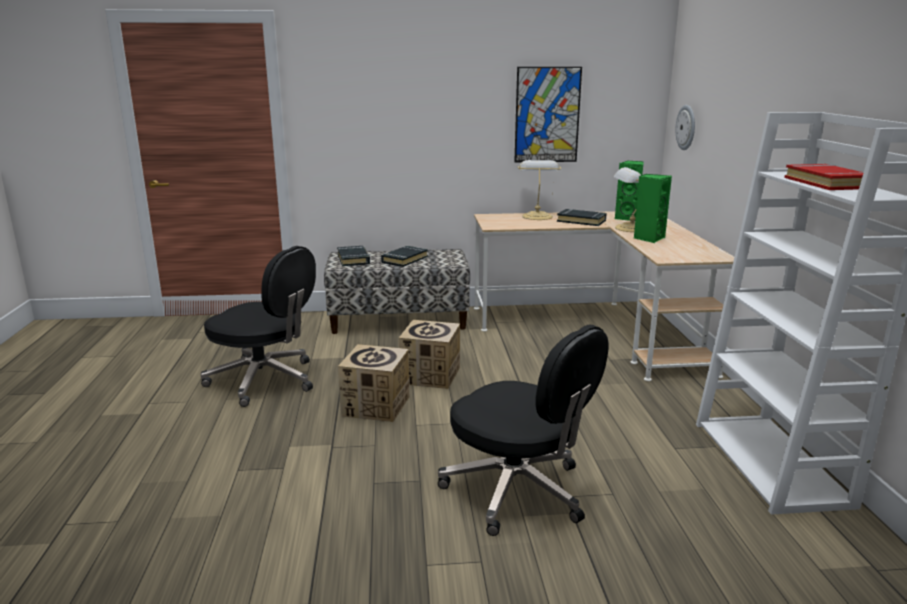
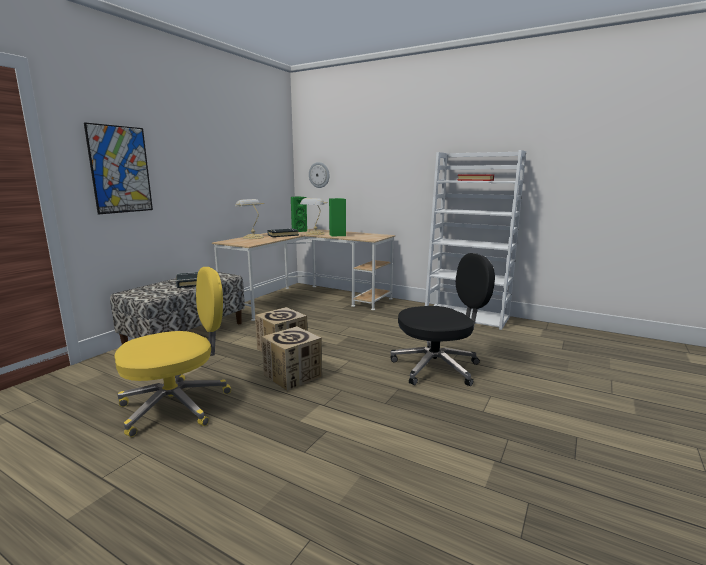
camera: 55 degrees left, 5 degrees down
black office chair [200,246,316,407] -> yellow office chair [114,267,231,437]
black book [337,246,370,266] -> none
picture [514,67,582,163] -> picture moved to [84,122,153,214]

